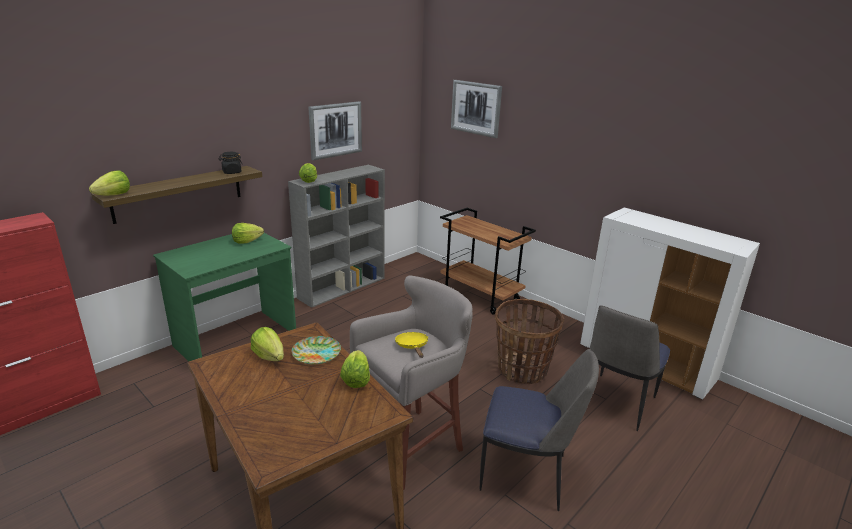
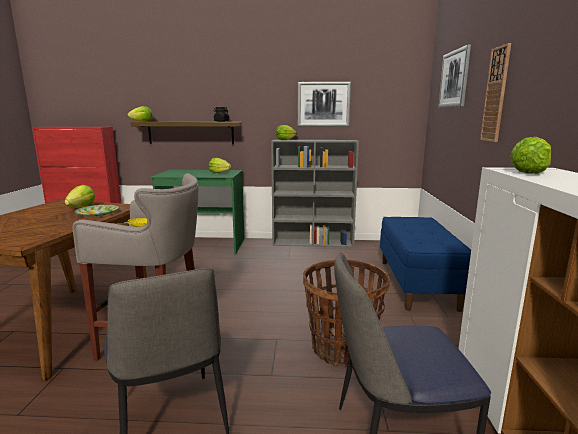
camera: 50 degrees right, 10 degrees down
lettuce [340,350,370,388] -> lettuce moved to [510,137,551,174]
brown cart [440,208,536,315] -> blue bench [380,217,471,312]
none -> wall clock [480,43,511,142]

